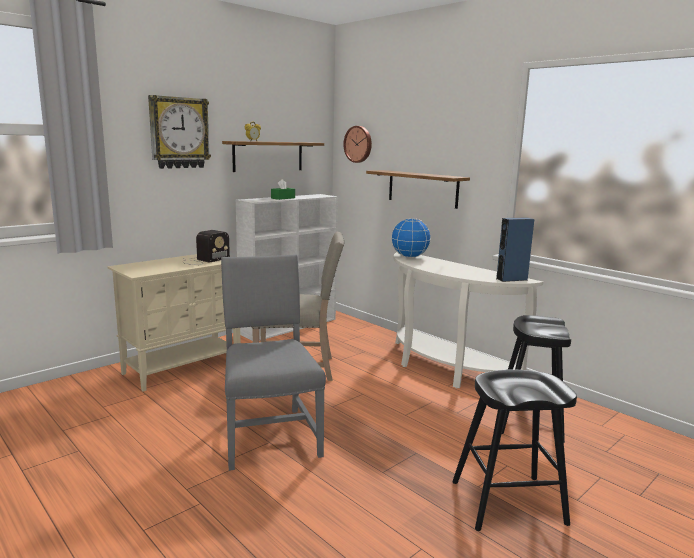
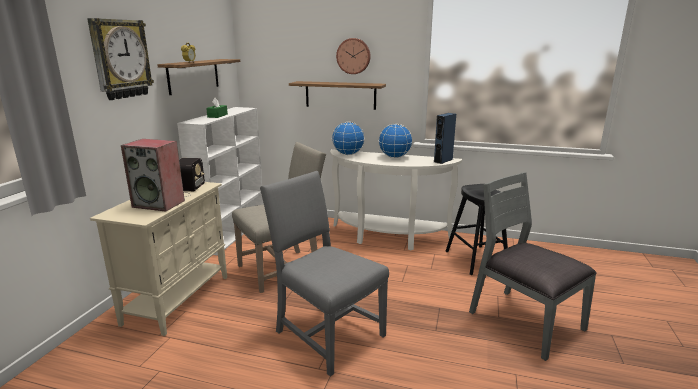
camera: 30 degrees left, 5 degrees up
wall clock [343,126,372,163] -> wall clock moved to [336,38,371,74]
black stool [452,369,577,531] -> grey chair [469,172,597,361]
none -> speaker [121,139,185,211]
none -> globe [378,124,413,158]

